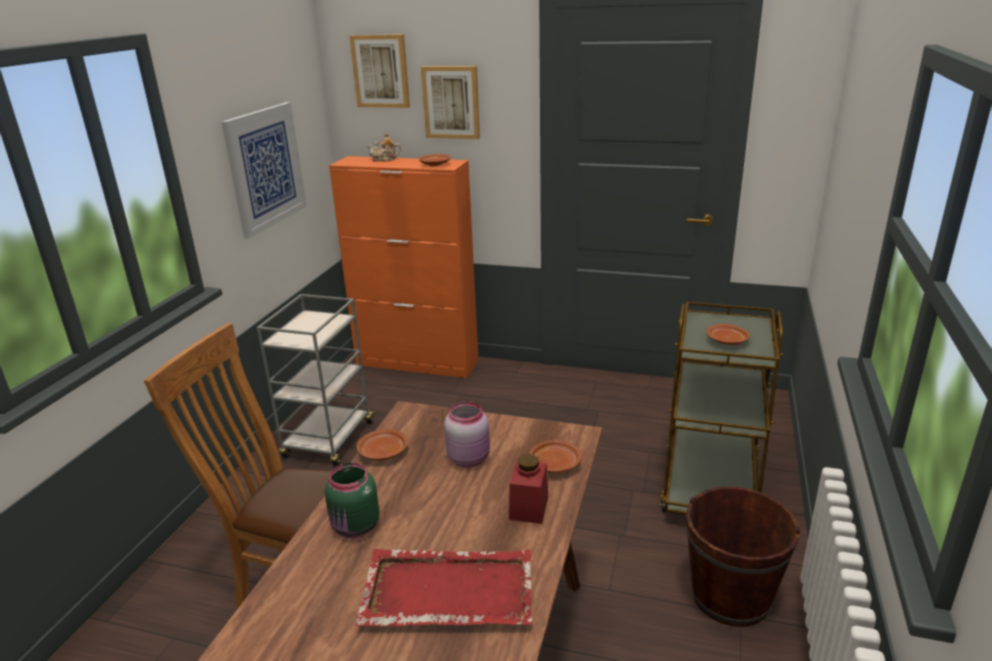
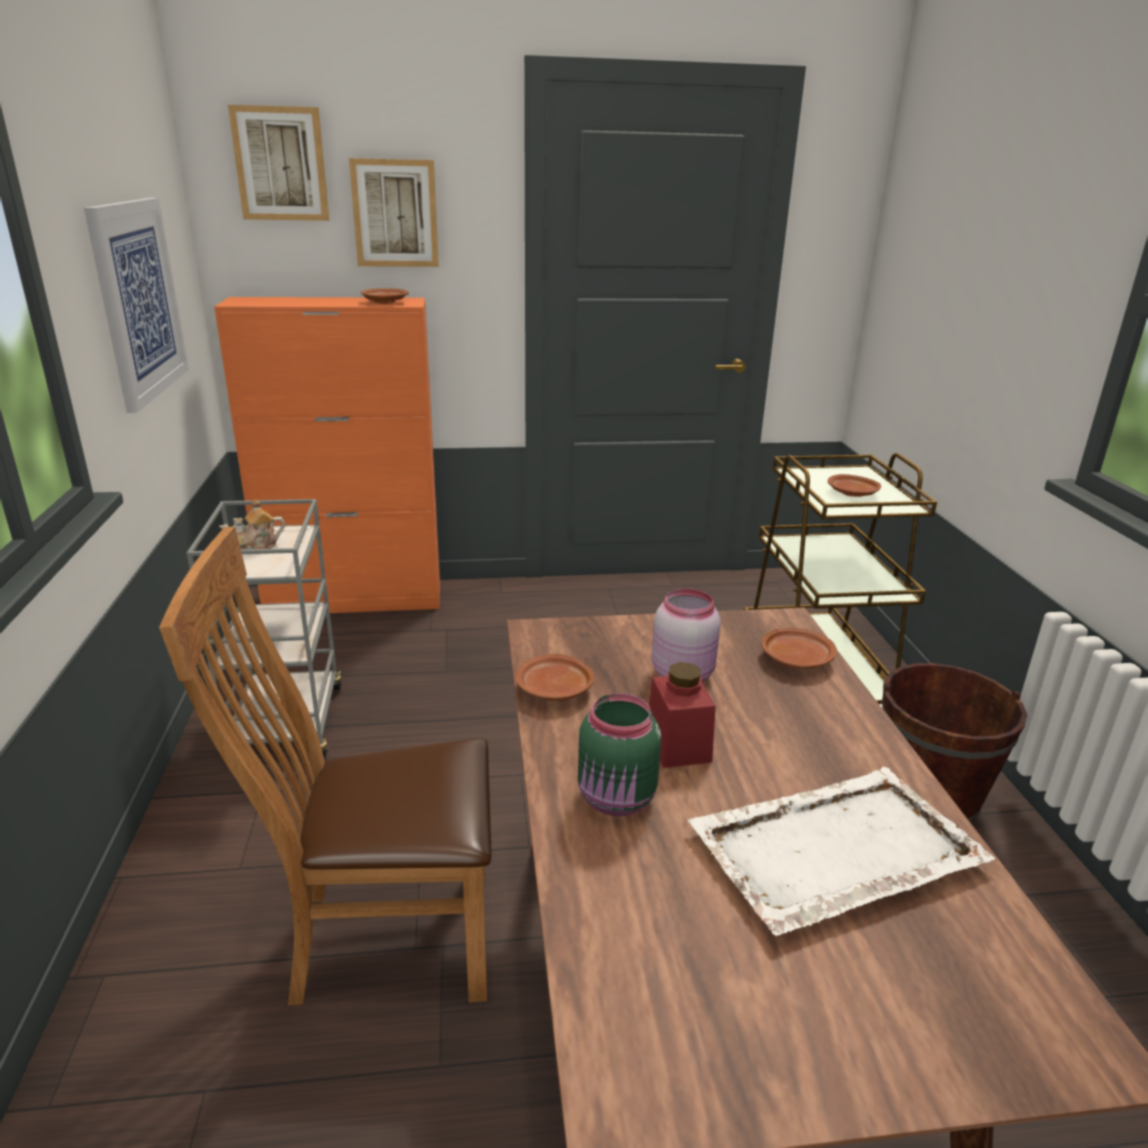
camera: 25 degrees left, 0 degrees up
red tray [355,549,532,627] -> white tray [688,767,995,936]
teapot [367,132,401,161] -> teapot moved to [219,500,285,550]
red jar [509,454,548,524] -> red jar moved to [649,662,716,768]

